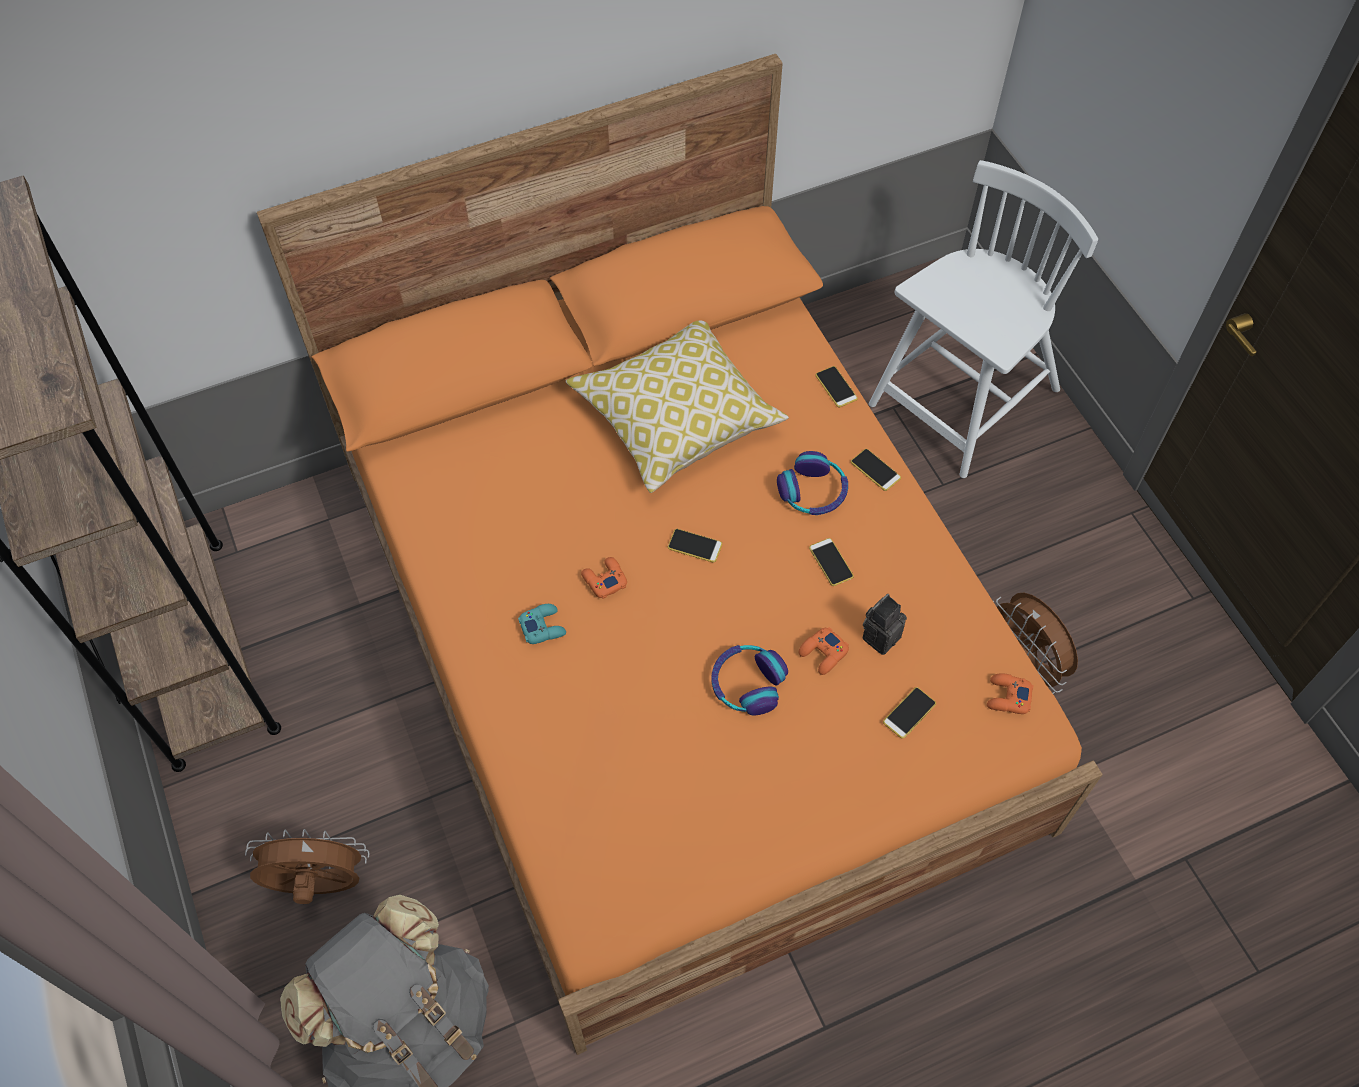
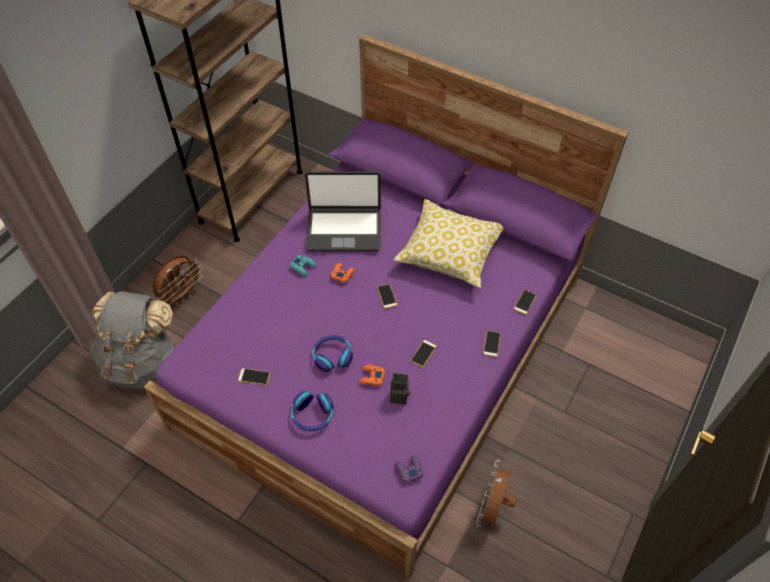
camera: 55 degrees right, 5 degrees down
brown fan [245,829,369,904] -> brown fan turned 75 degrees clockwise [153,255,203,306]
orange bed [257,54,1102,1055] -> purple bed [144,34,629,578]
headphones [777,451,848,515] -> headphones moved to [291,391,334,431]
white chair [869,160,1098,478] -> none
phone [883,687,936,739] -> phone moved to [238,368,270,385]
orange game controller [987,673,1034,714] -> purple game controller [396,456,423,483]
none -> laptop [305,171,381,251]

